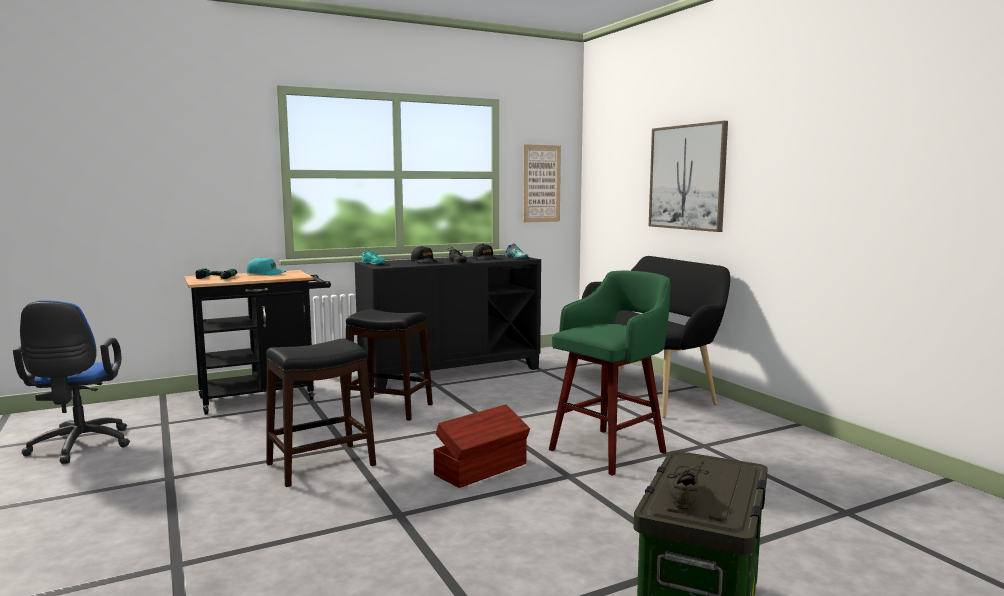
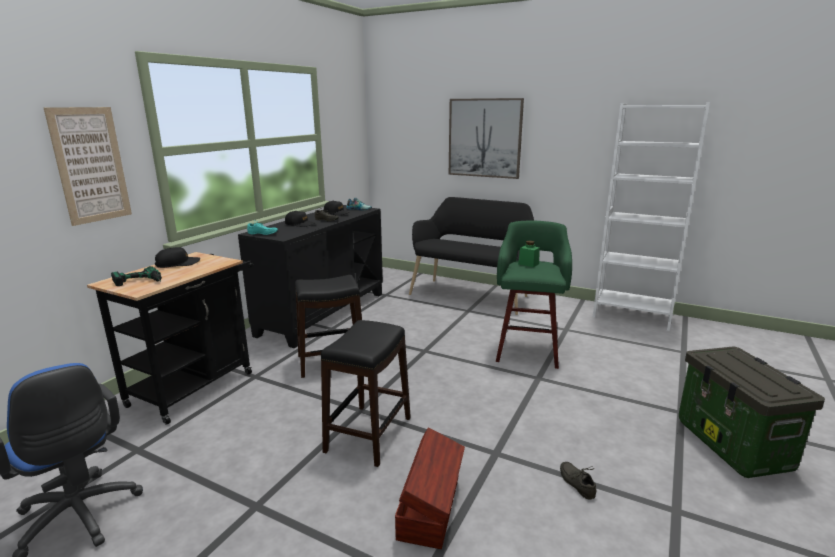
camera: 35 degrees left, 10 degrees up
turquoise cap [247,257,286,275] -> black cap [155,247,200,268]
brown storage box [433,405,530,488] -> brown storage box moved to [395,427,465,549]
picture [523,144,561,223] -> picture moved to [44,107,132,226]
grey shoe [667,464,709,509] -> grey shoe moved to [560,462,596,500]
none -> green jar [518,241,540,267]
none -> white bookcase [593,103,710,331]

